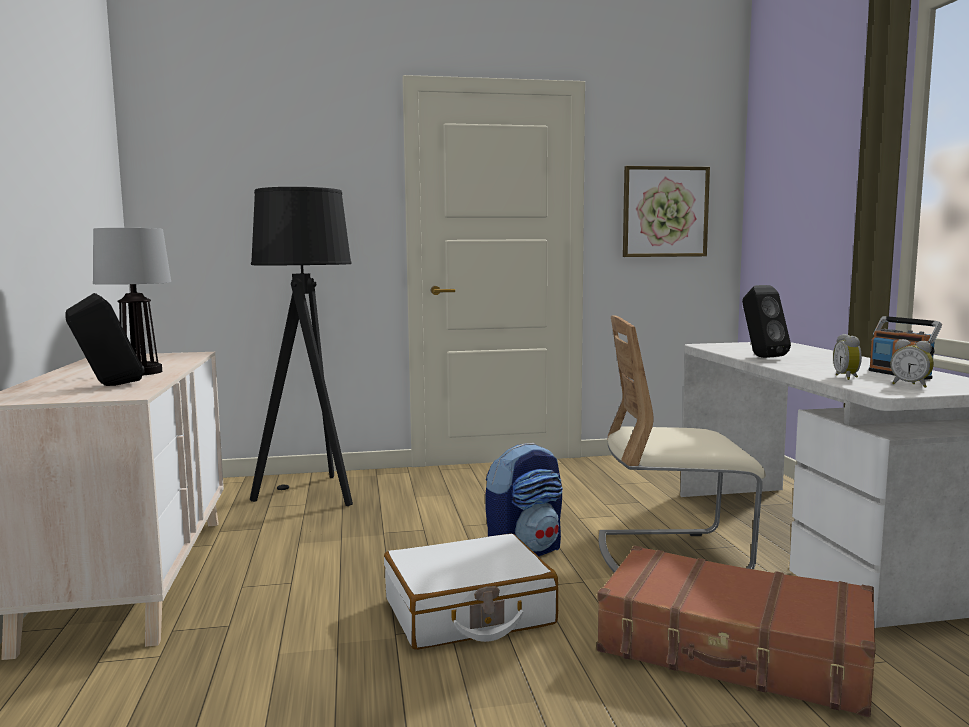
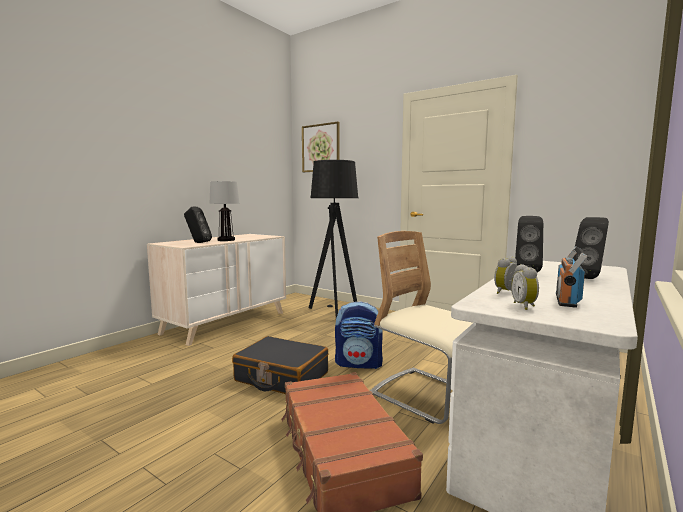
camera: 45 degrees right, 0 degrees up
white suitcase [384,533,558,650] -> black suitcase [232,336,328,394]
picture [623,166,710,257] -> picture moved to [302,122,340,172]
none -> black speaker [572,217,609,279]

